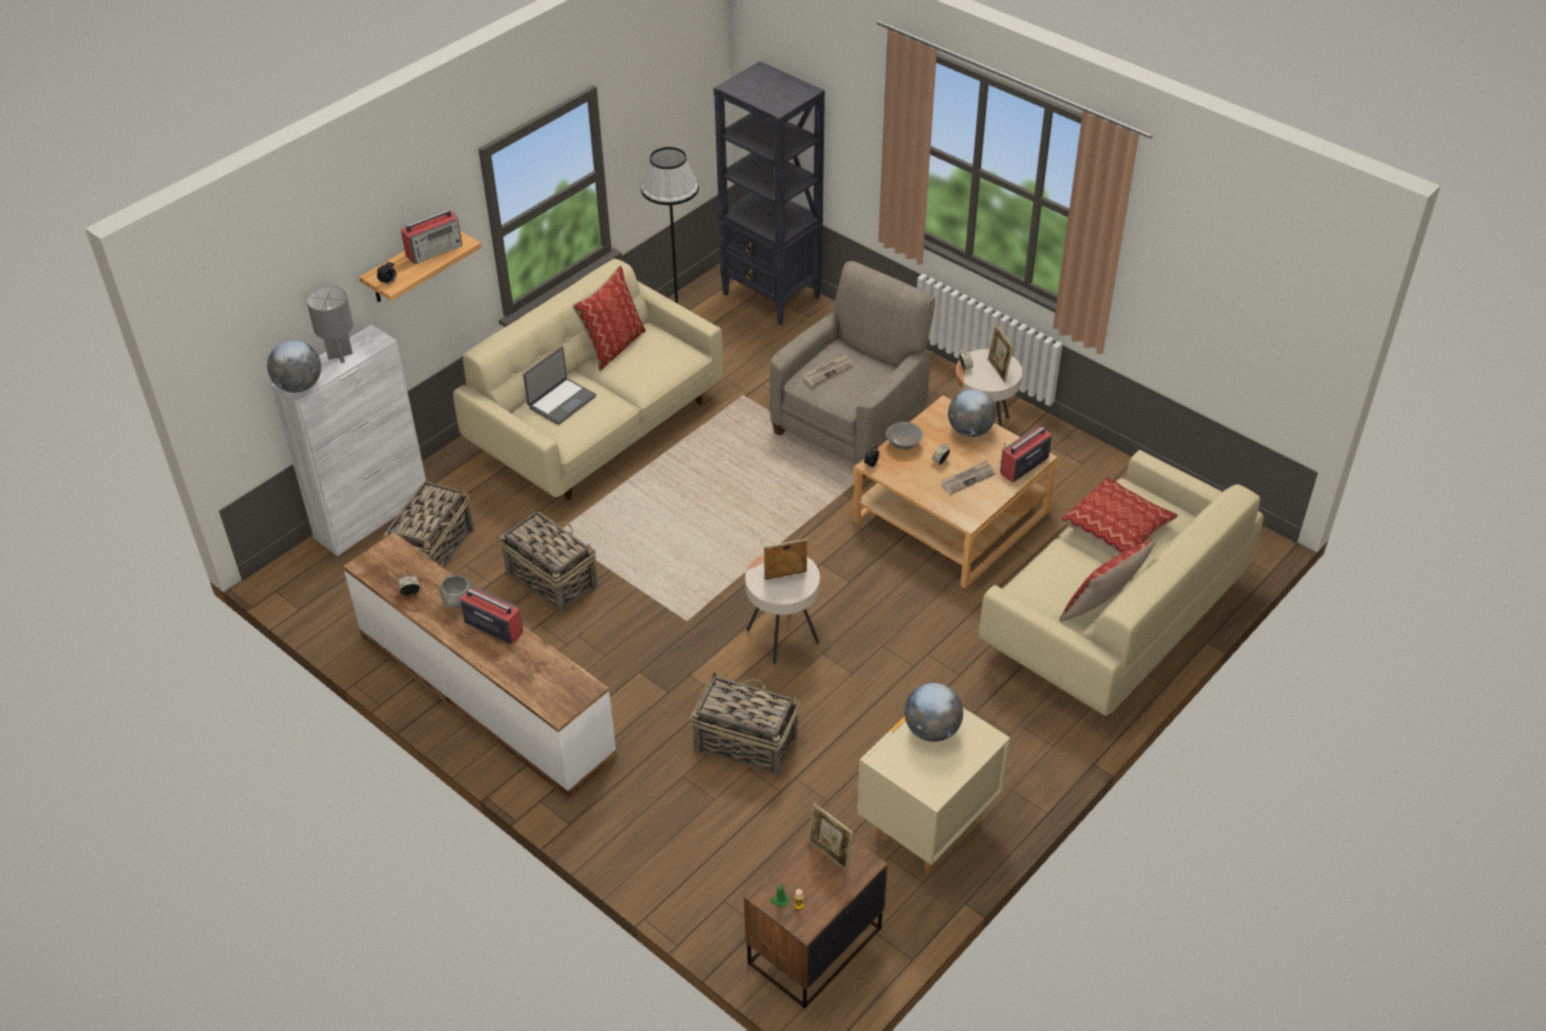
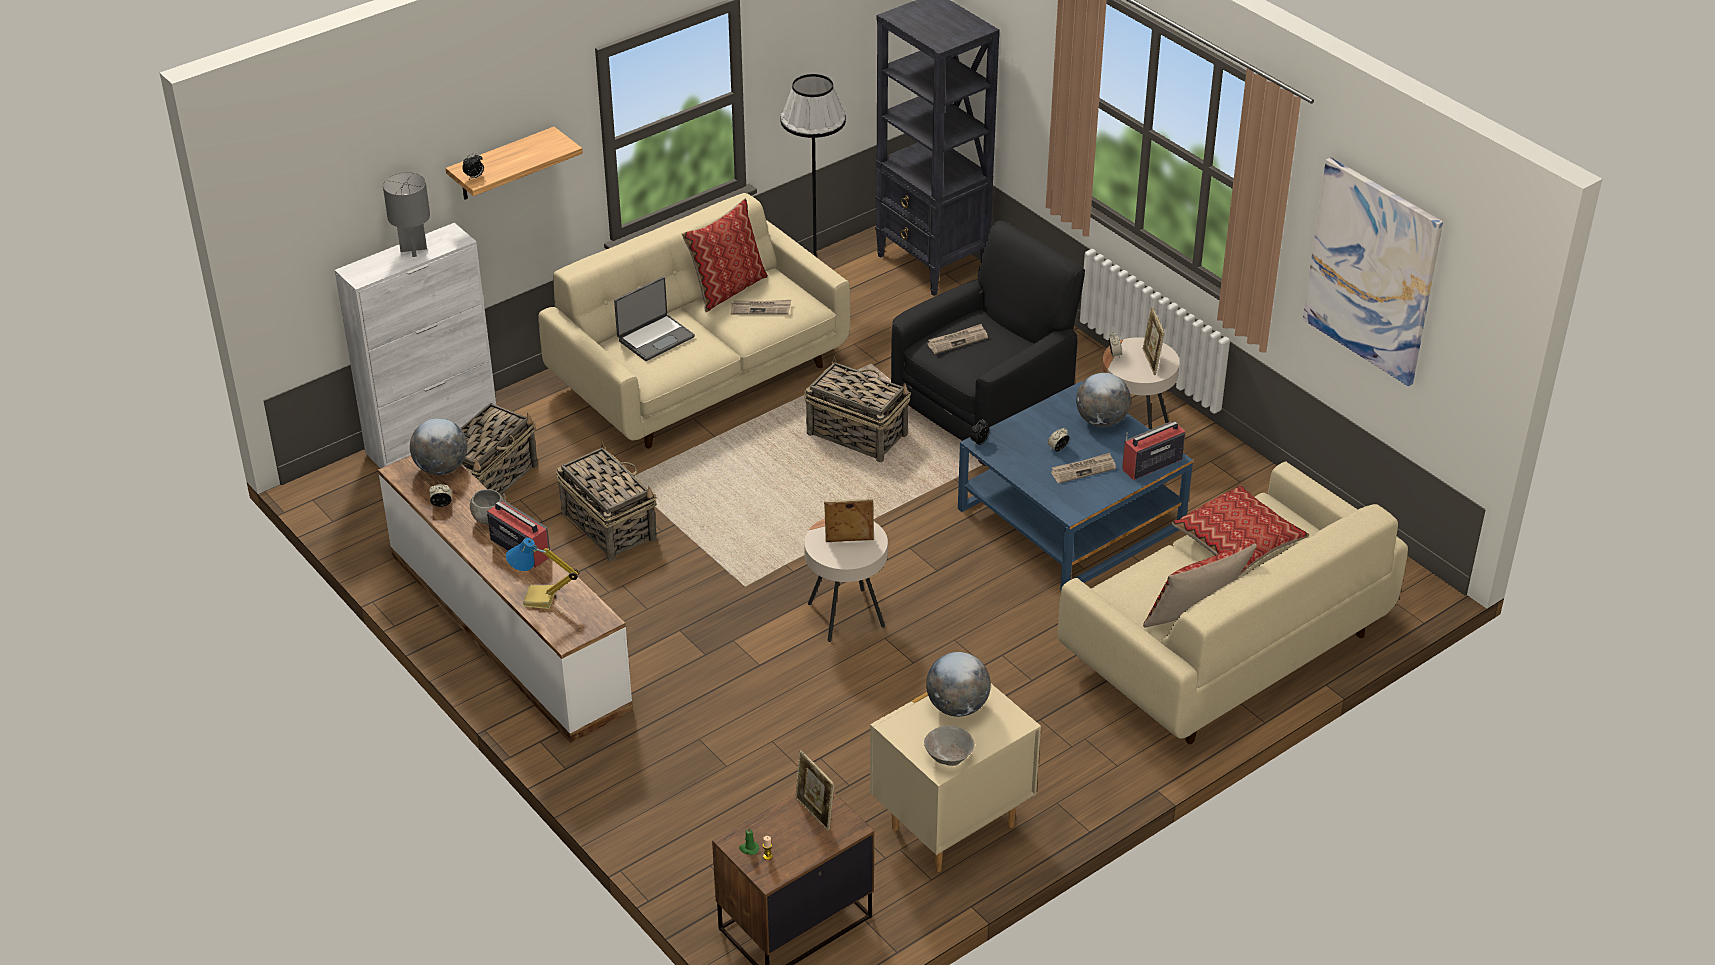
camera: 10 degrees right, 5 degrees down
globe [267,340,321,393] -> globe moved to [410,418,467,475]
radio [401,209,462,264] -> none
basket [691,671,800,777] -> basket moved to [804,356,911,462]
beige armchair [770,261,935,478] -> black armchair [891,221,1085,466]
beige coffee table [853,395,1057,589] -> blue coffee table [958,381,1193,591]
grey bowl [886,422,923,450] -> grey bowl moved to [924,726,975,766]
none -> table lamp [506,538,579,609]
none -> newspaper [731,300,791,314]
none -> picture [1302,157,1443,386]

